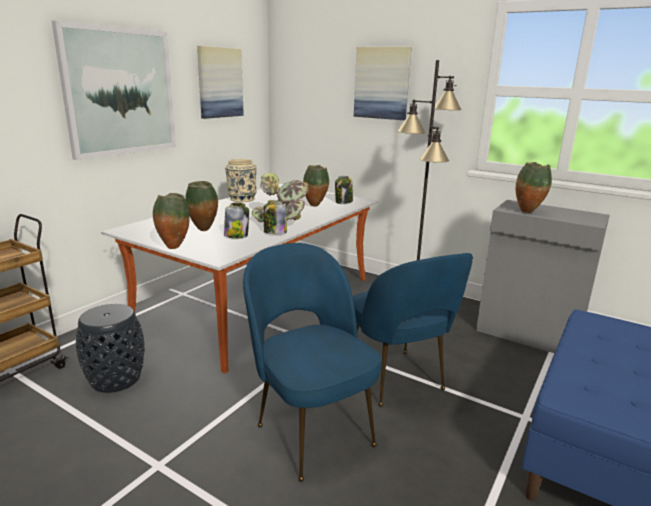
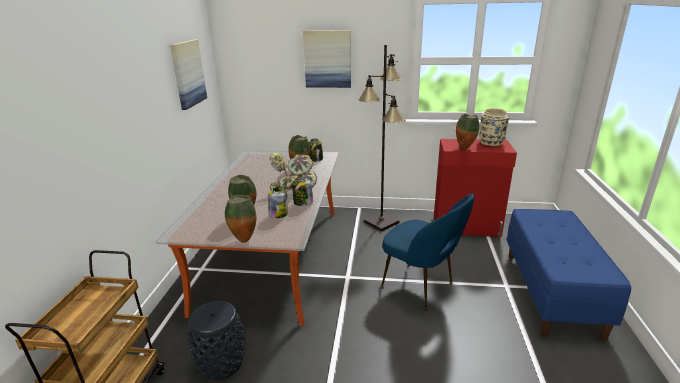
camera: 25 degrees left, 5 degrees up
picture [52,20,176,160] -> none
beige vase [225,159,257,202] -> beige vase moved to [479,108,509,146]
blue chair [243,243,382,482] -> none
grey cabinet [476,200,610,353] -> red cabinet [434,139,517,237]

